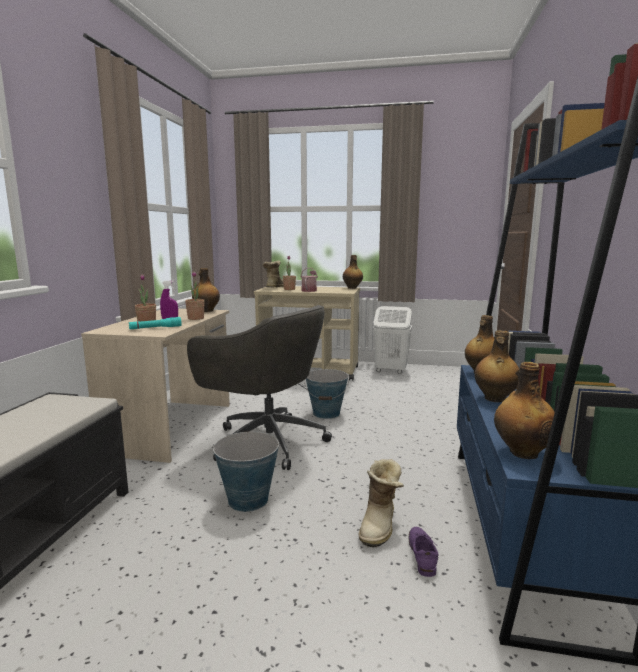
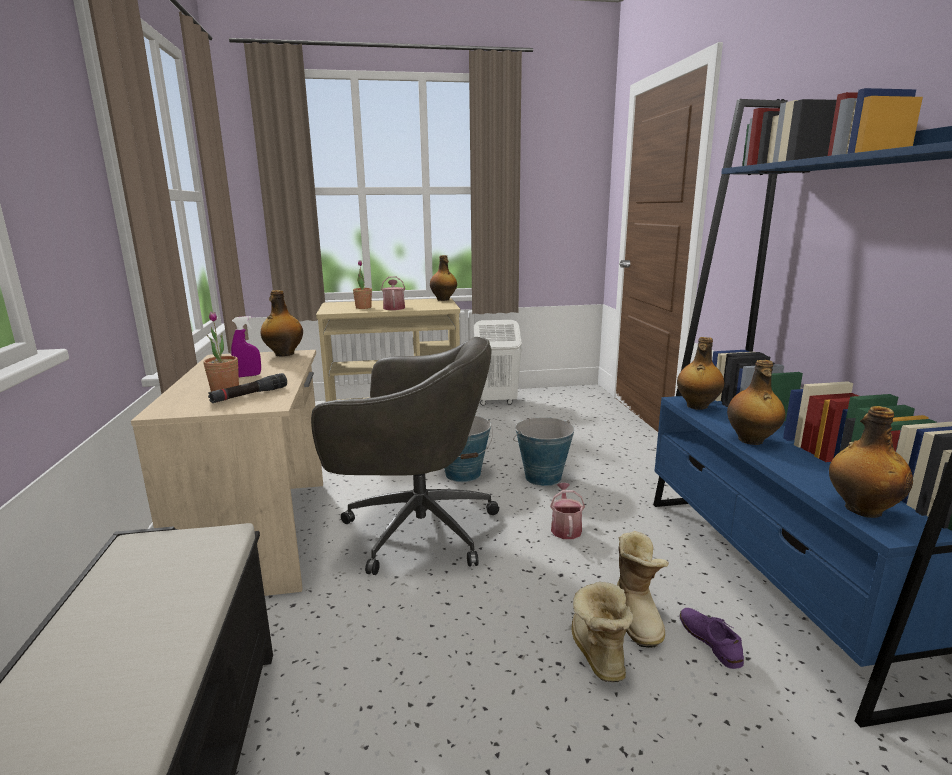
camera: 20 degrees left, 5 degrees up
turquoise flashlight [129,317,182,329] -> black flashlight [208,373,287,403]
potted plant [185,271,205,320] -> none
bucket [212,432,280,512] -> bucket moved to [513,417,575,486]
boot [262,261,284,288] -> boot moved to [571,582,633,682]
none -> watering can [550,483,585,539]

